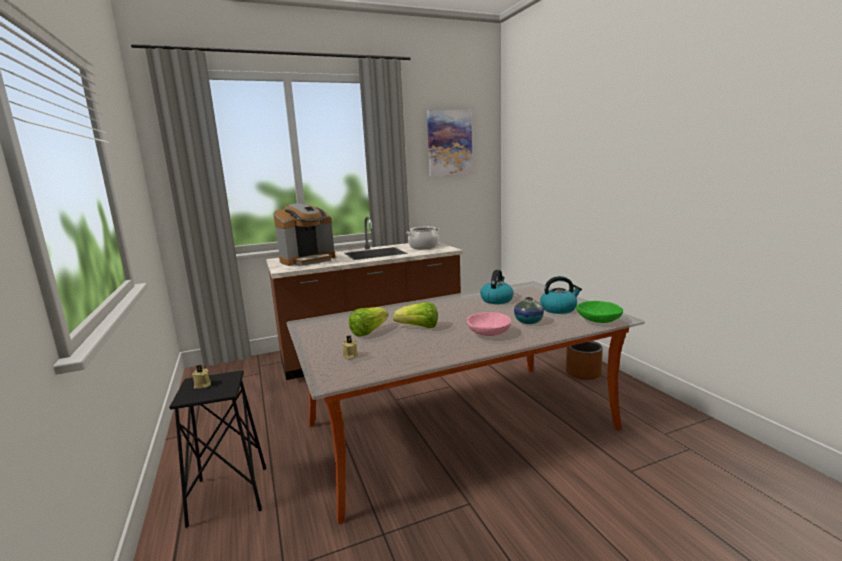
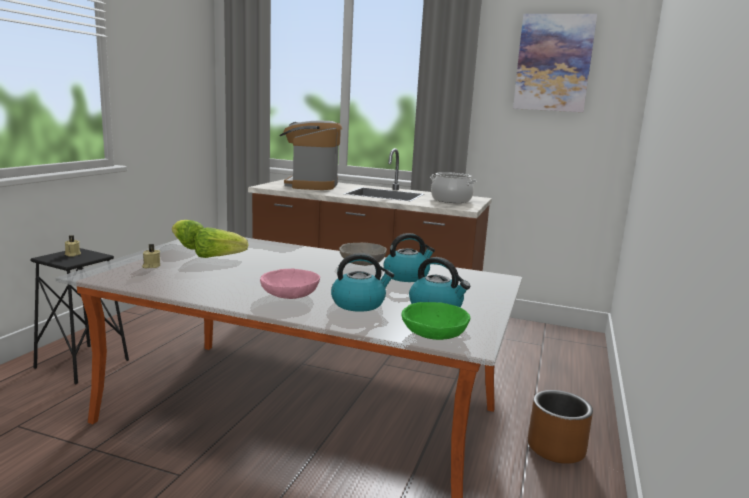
camera: 40 degrees right, 0 degrees up
coffee machine [273,203,335,266] -> coffee machine turned 90 degrees clockwise [279,121,342,190]
lettuce [393,302,438,328] -> lettuce moved to [172,220,204,250]
vase [514,297,544,324] -> kettle [331,253,394,312]
none -> grey bowl [339,243,387,266]

